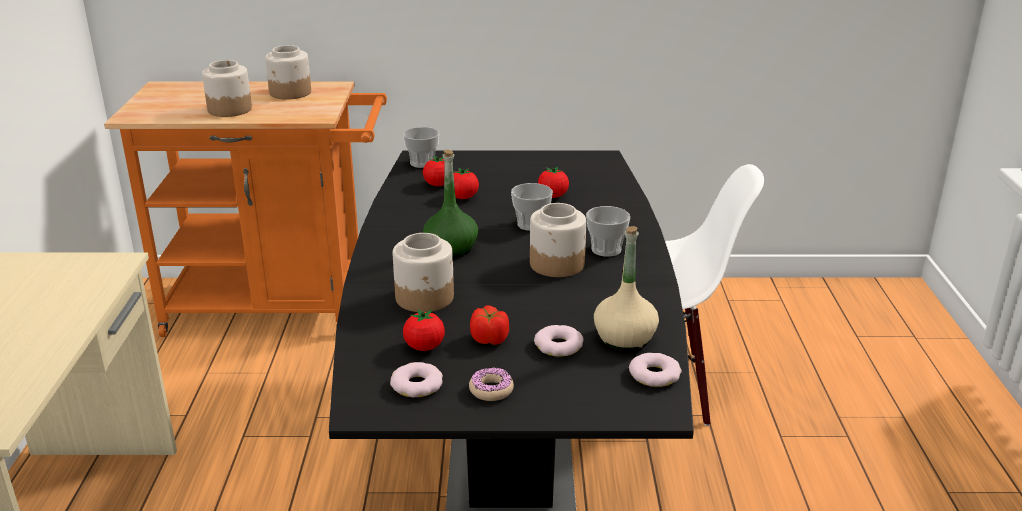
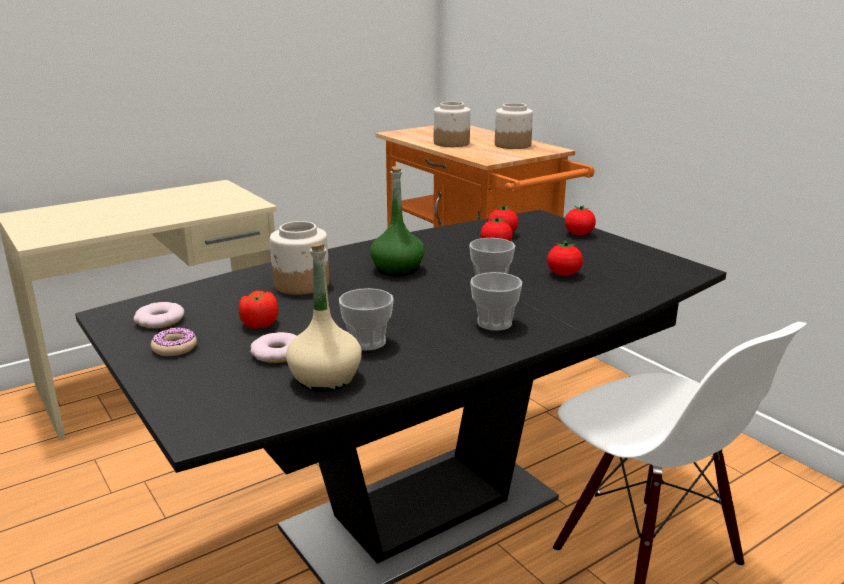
camera: 55 degrees right, 5 degrees down
cup [403,127,439,168] -> cup moved to [339,288,394,351]
tomato [403,309,445,351] -> tomato moved to [565,205,596,236]
jar [530,203,586,277] -> none
donut [629,353,682,387] -> none

